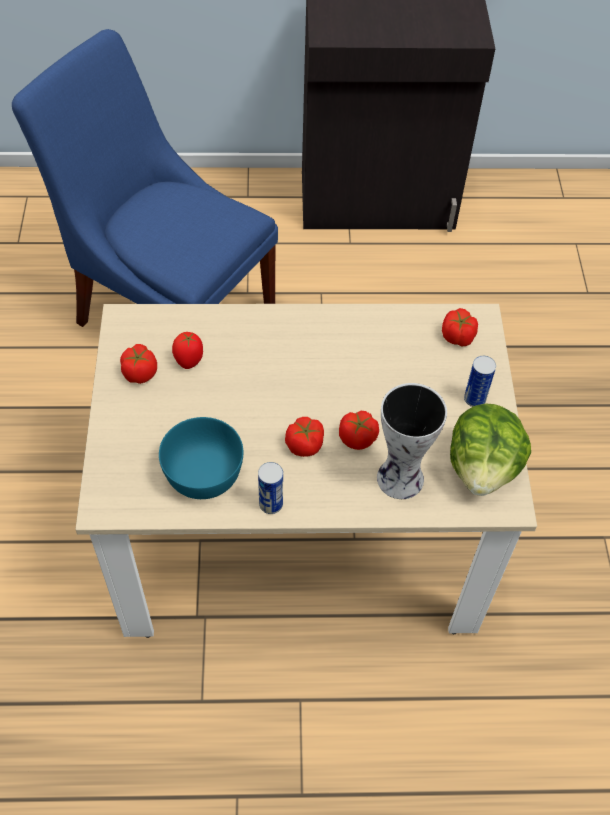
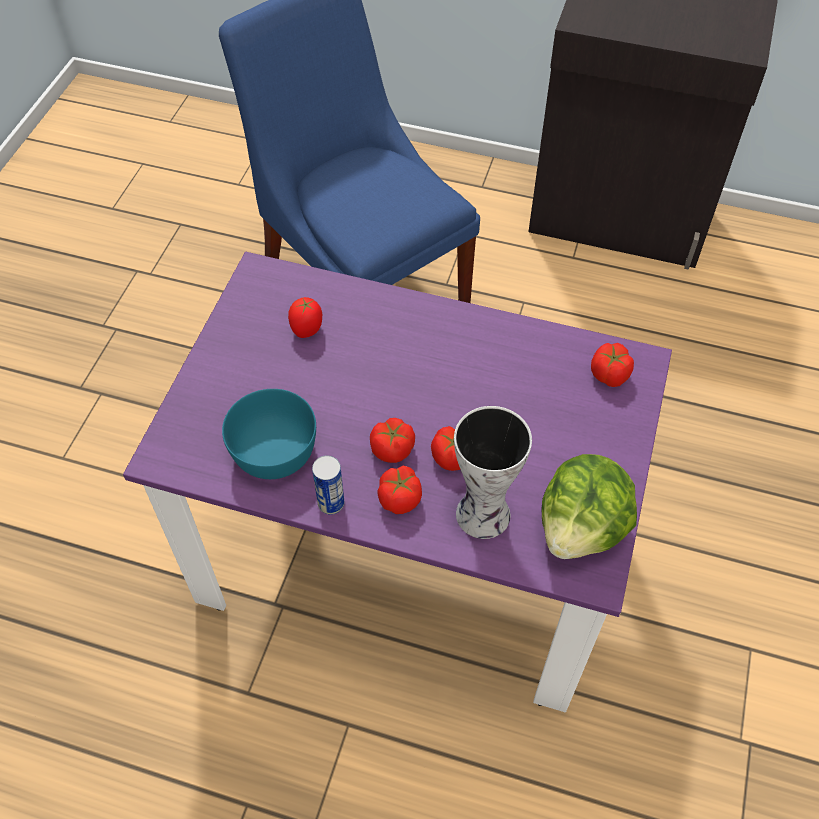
camera: 20 degrees right, 0 degrees up
beige dining table [75,304,537,638] -> purple dining table [123,252,672,712]
tomato [120,344,157,384] -> tomato moved to [377,466,422,514]
can [464,356,496,407] -> none

